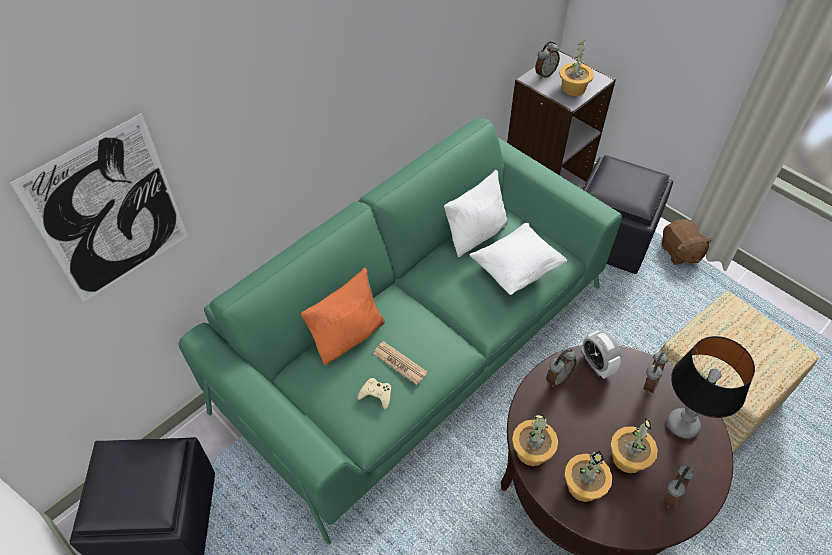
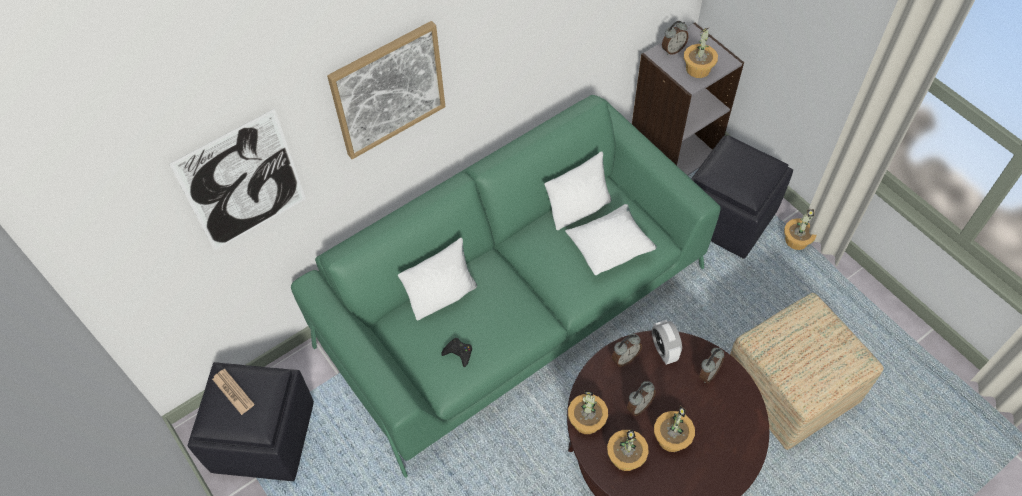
camera: 10 degrees right, 5 degrees up
orange pillow [301,268,385,365] -> white pillow [398,238,477,320]
beige game controller [358,378,391,409] -> black game controller [442,338,472,367]
newspaper [373,341,428,385] -> newspaper moved to [212,369,255,415]
brown plush toy [662,219,713,265] -> potted plant [784,209,817,250]
alarm clock [663,465,695,509] -> alarm clock moved to [627,381,656,416]
table lamp [667,336,755,439] -> none
none -> picture [327,21,445,159]

